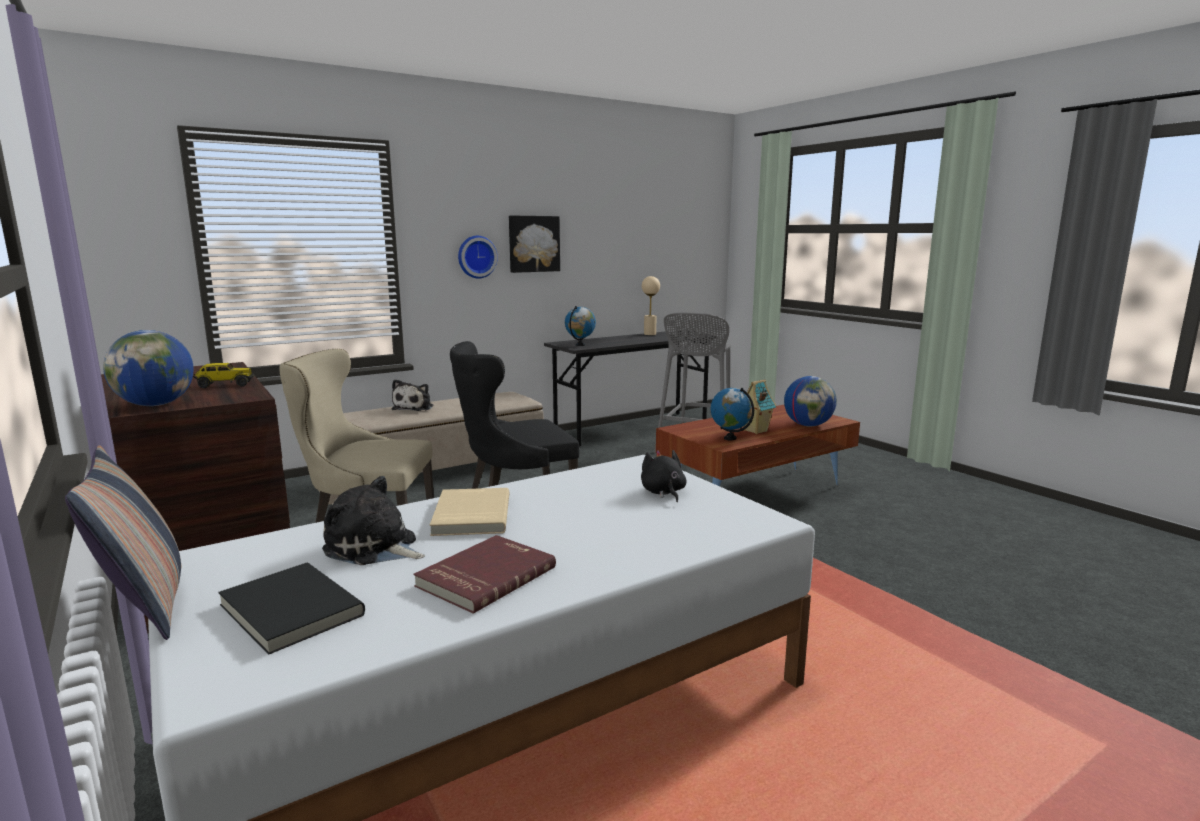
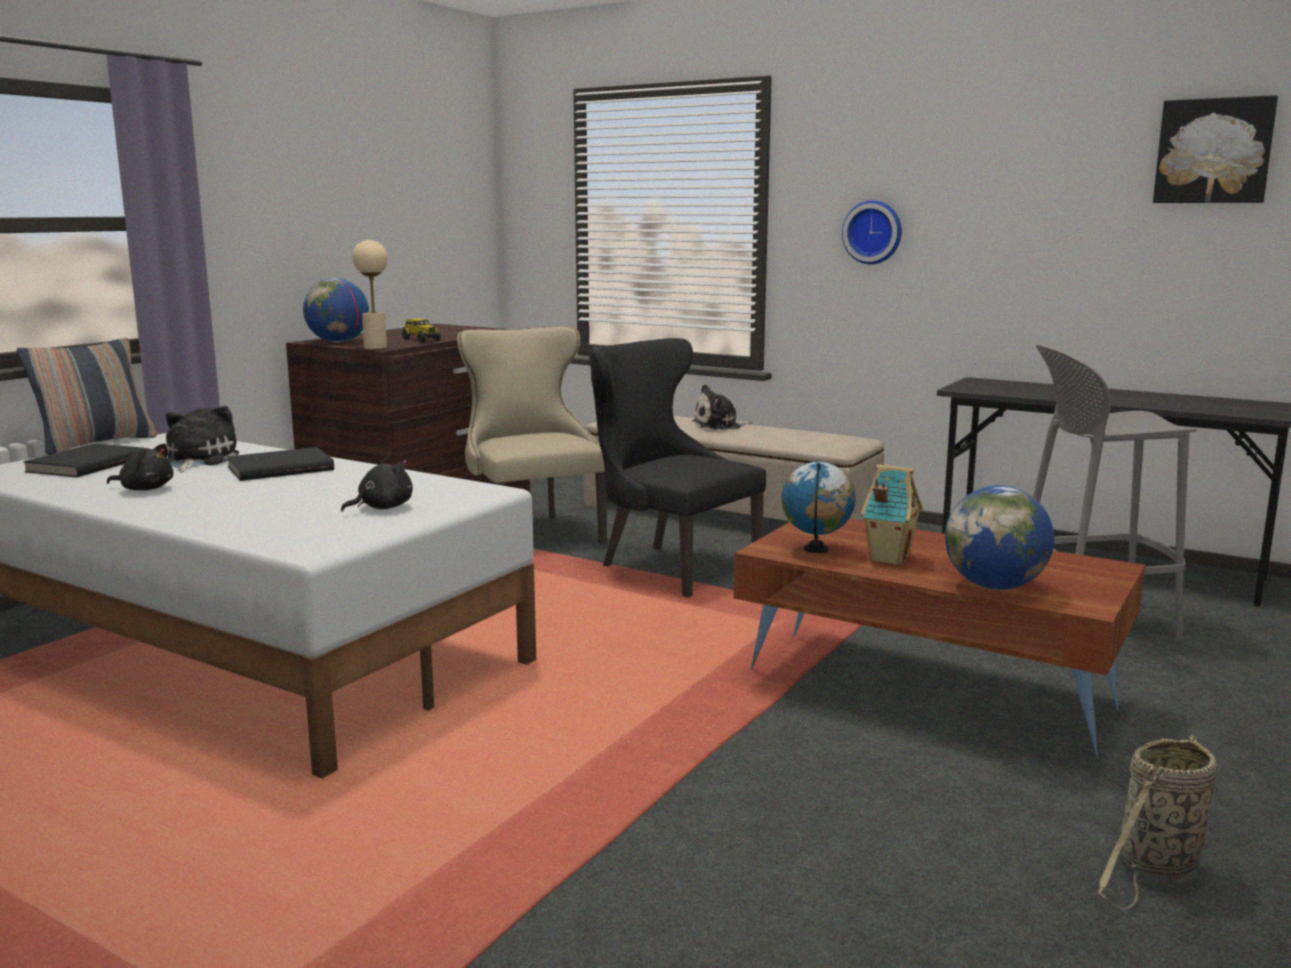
camera: 65 degrees right, 0 degrees up
red book [413,535,556,614] -> black plush toy [107,443,173,490]
beige book [430,488,509,536] -> black book [227,447,334,481]
picture [509,216,560,273] -> picture moved to [1153,95,1278,203]
globe [565,306,596,346] -> none
beige table lamp [642,276,660,335] -> beige table lamp moved to [352,240,388,349]
none -> basket [1098,735,1217,910]

